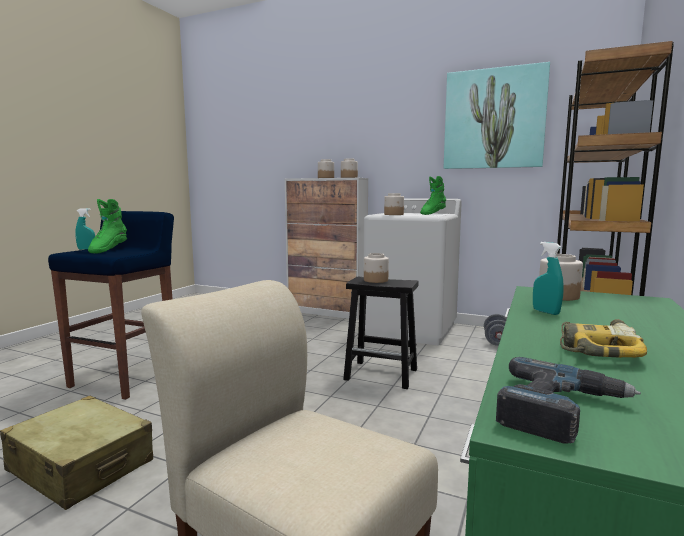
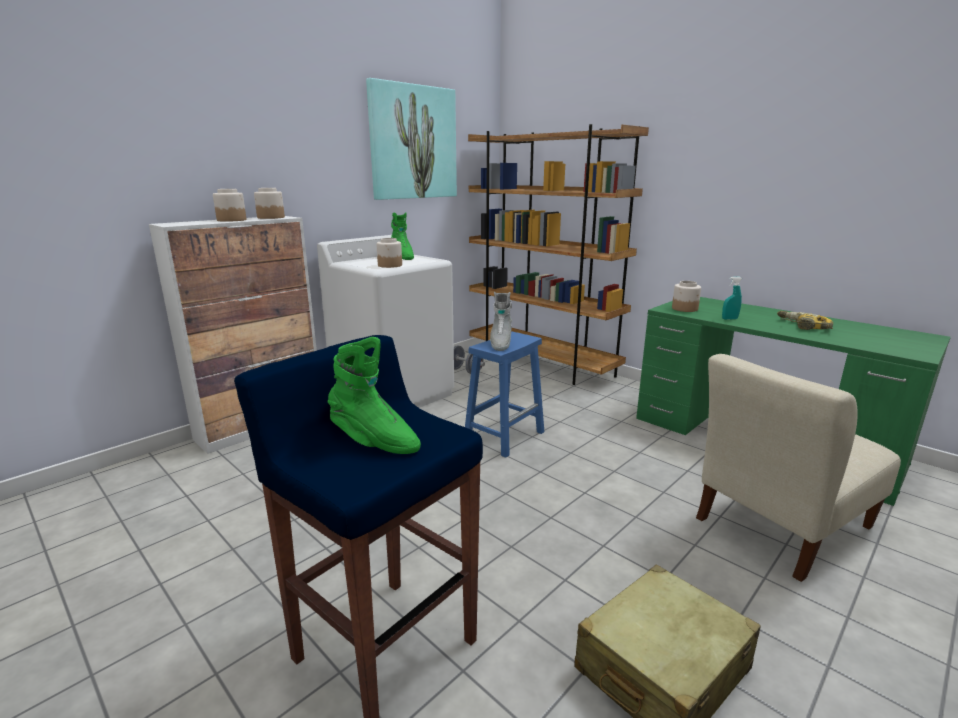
camera: 70 degrees left, 10 degrees up
turquoise spray bottle [75,208,95,250] -> none
black stool [343,277,419,389] -> blue stool [465,331,544,458]
jar [364,253,389,283] -> grey boot [490,291,512,351]
power drill [496,357,641,444] -> none

